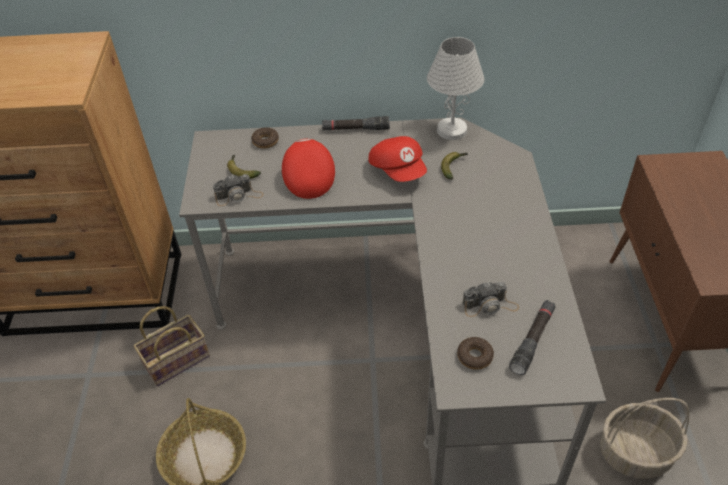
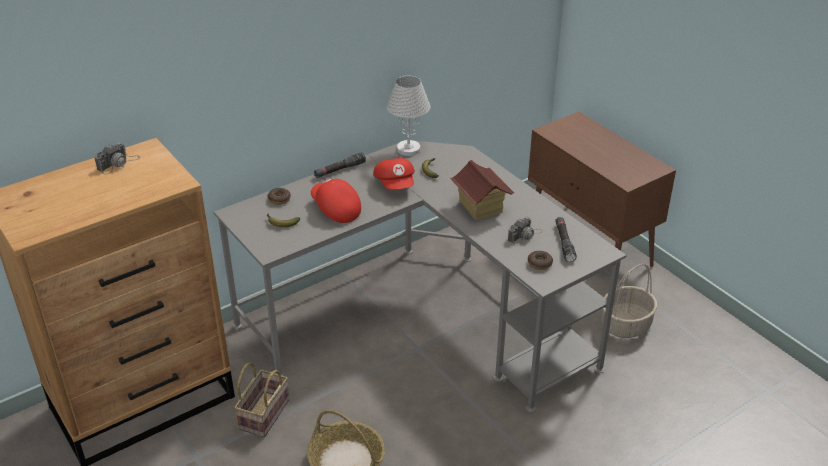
camera: 35 degrees left, 10 degrees down
camera [213,174,263,206] -> camera moved to [95,142,140,174]
red cap [368,136,427,182] -> red cap turned 45 degrees clockwise [373,158,415,189]
none -> toy house [450,160,514,220]

